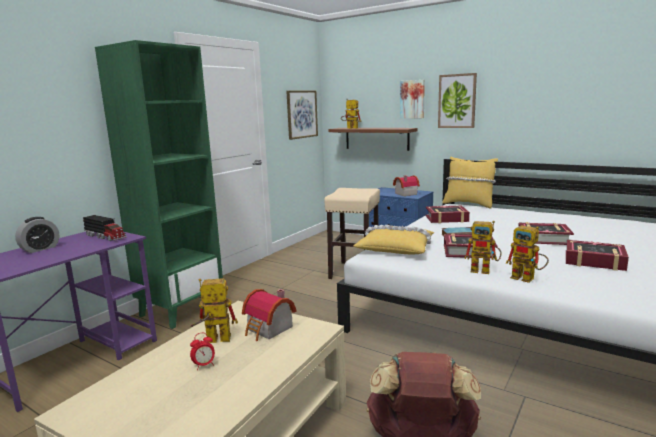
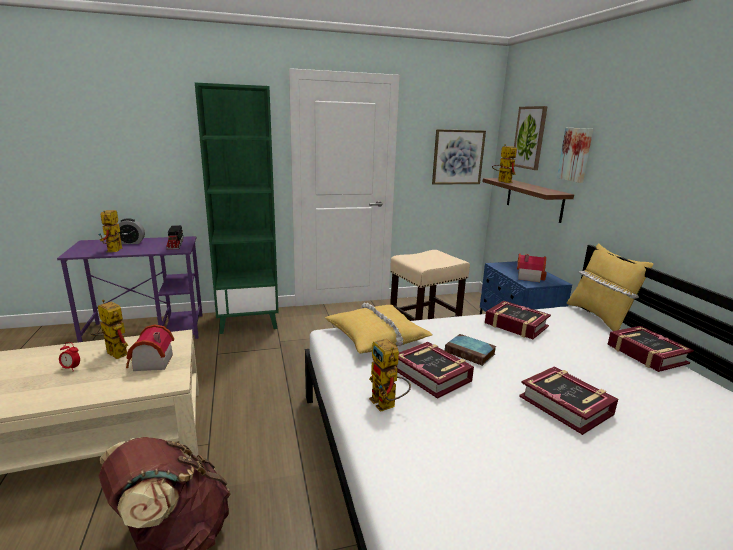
camera: 40 degrees right, 5 degrees up
picture [438,73,477,128] -> picture moved to [512,106,548,170]
toy robot [506,225,549,283] -> toy robot moved to [98,210,122,252]
book [566,240,629,271] -> book moved to [607,326,694,372]

